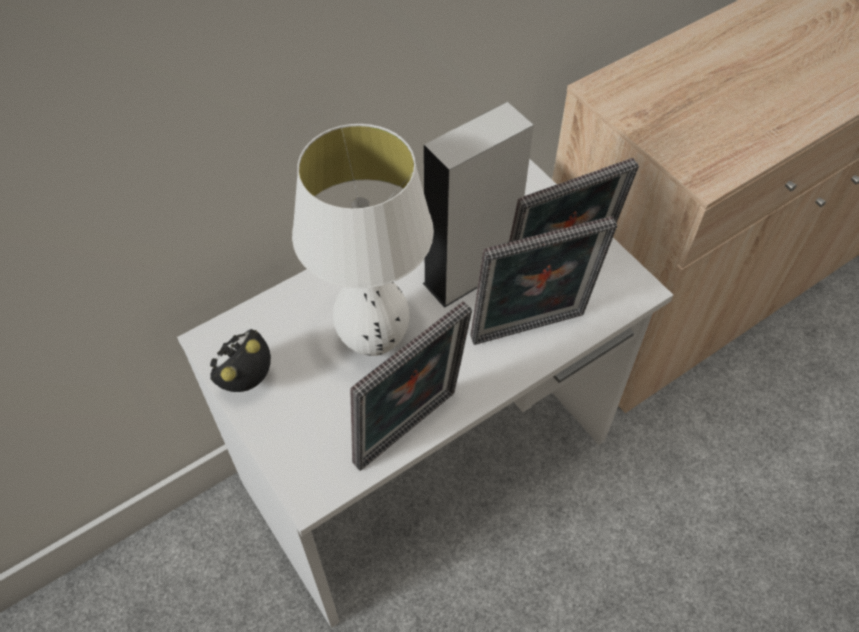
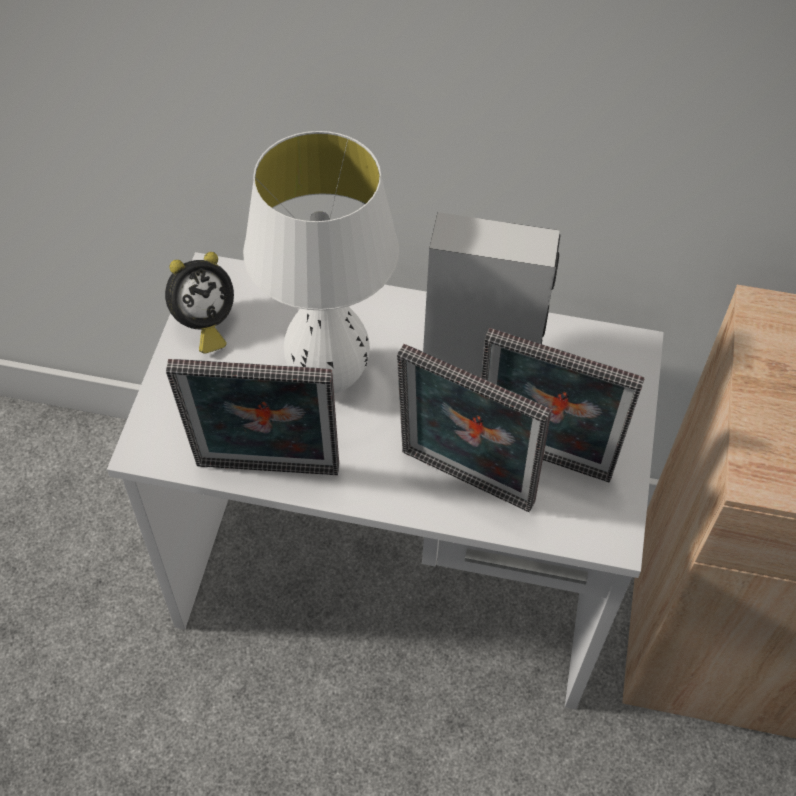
camera: 45 degrees right, 0 degrees up
alarm clock [210,329,271,392] -> alarm clock turned 150 degrees clockwise [165,252,234,354]

